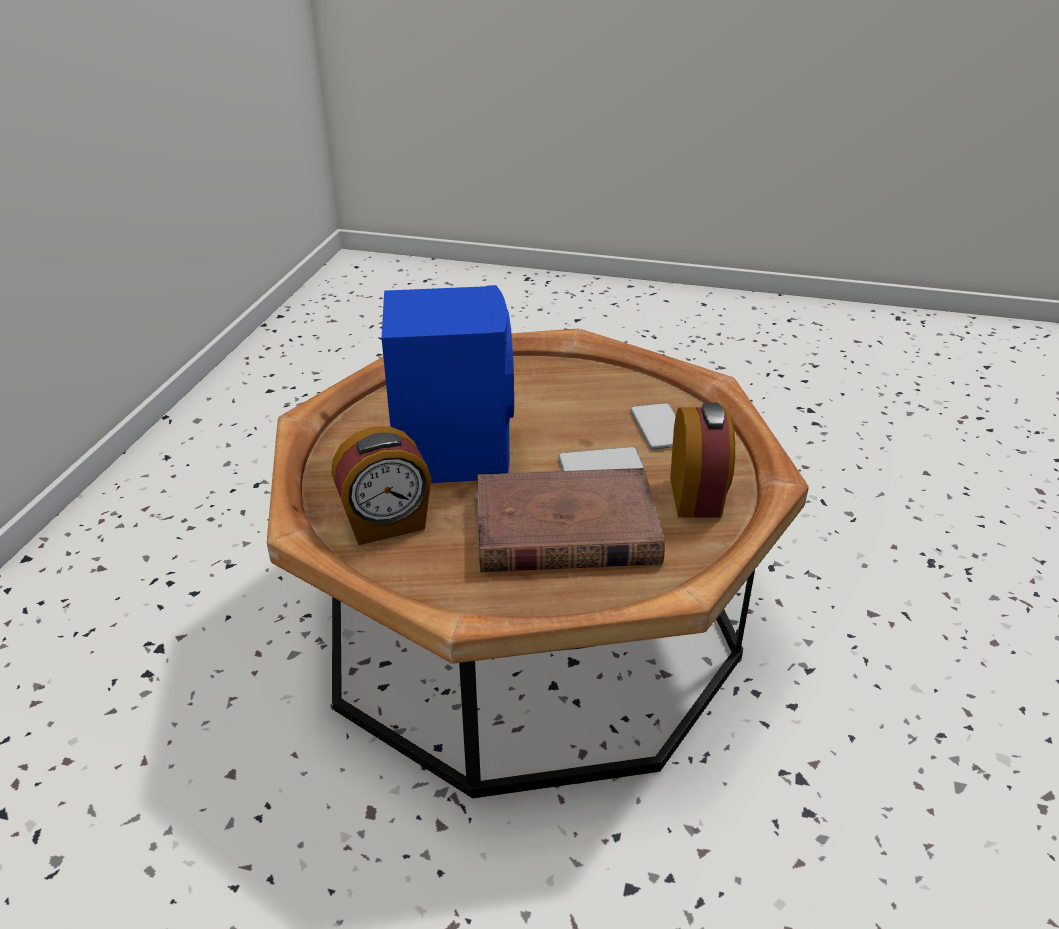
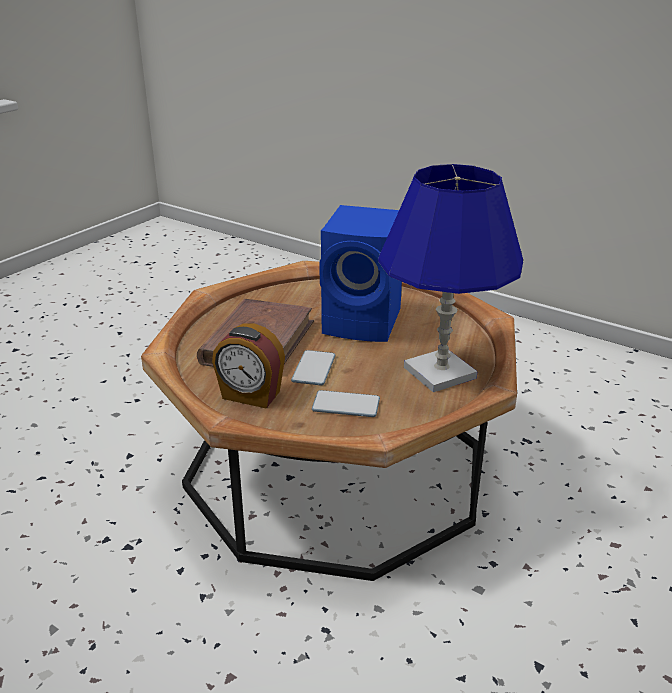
camera: 110 degrees right, 5 degrees down
alarm clock [331,426,432,545] -> none
none -> blue table lamp [378,164,523,392]

